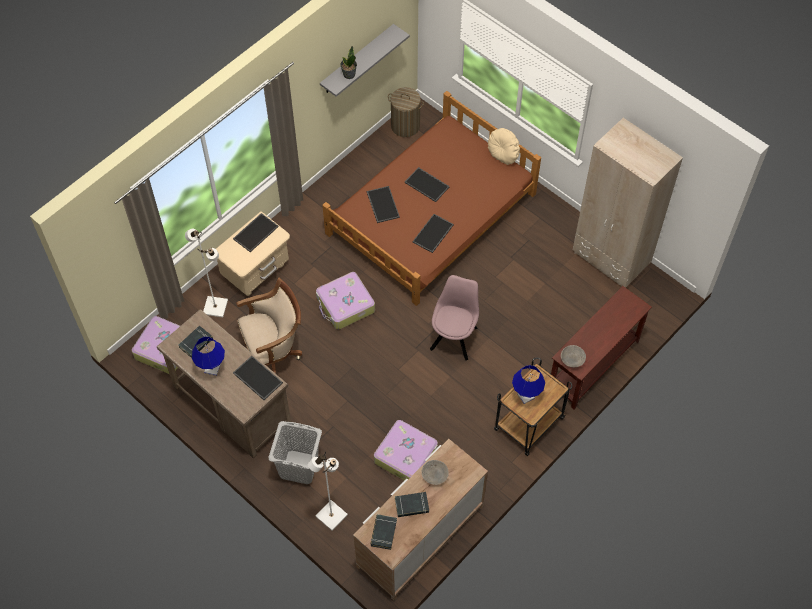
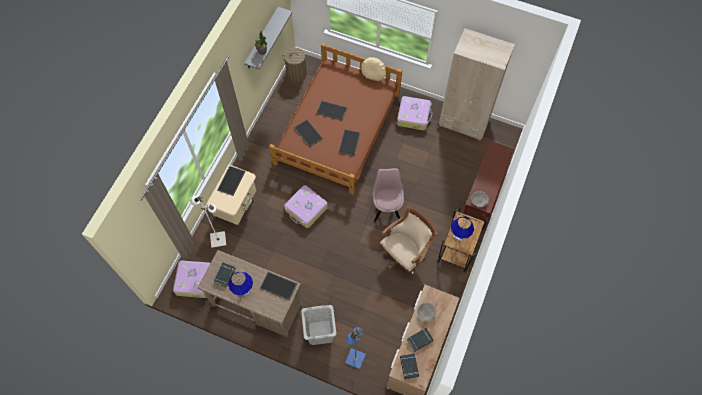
camera: 20 degrees left, 5 degrees up
office chair [236,277,302,374] -> office chair moved to [380,206,438,274]
white floor lamp [308,452,348,531] -> blue floor lamp [345,327,366,369]
suitcase [374,420,438,481] -> suitcase moved to [397,96,433,130]

